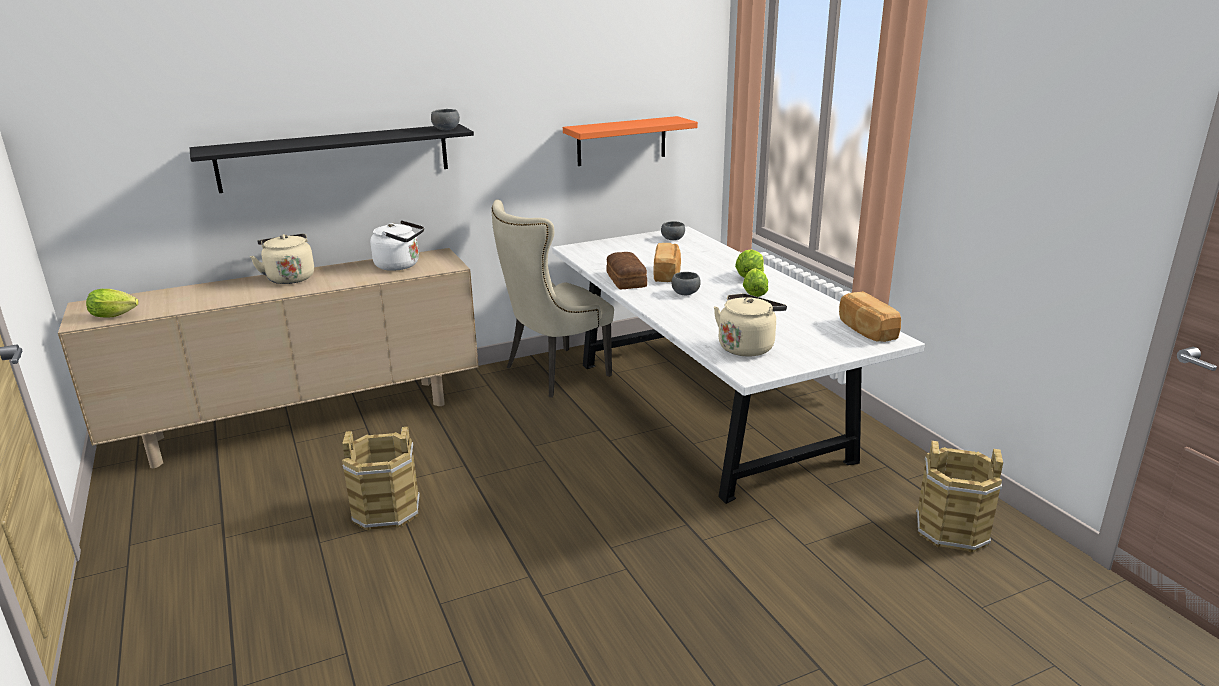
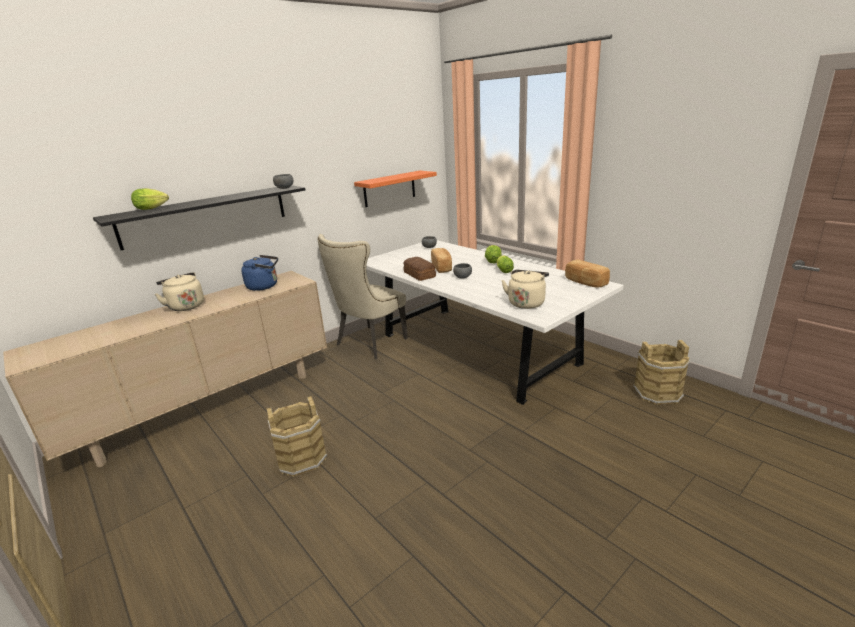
camera: 15 degrees left, 0 degrees up
lettuce [86,289,139,317] -> lettuce moved to [131,188,169,210]
white kettle [370,220,424,271] -> blue kettle [241,255,278,291]

